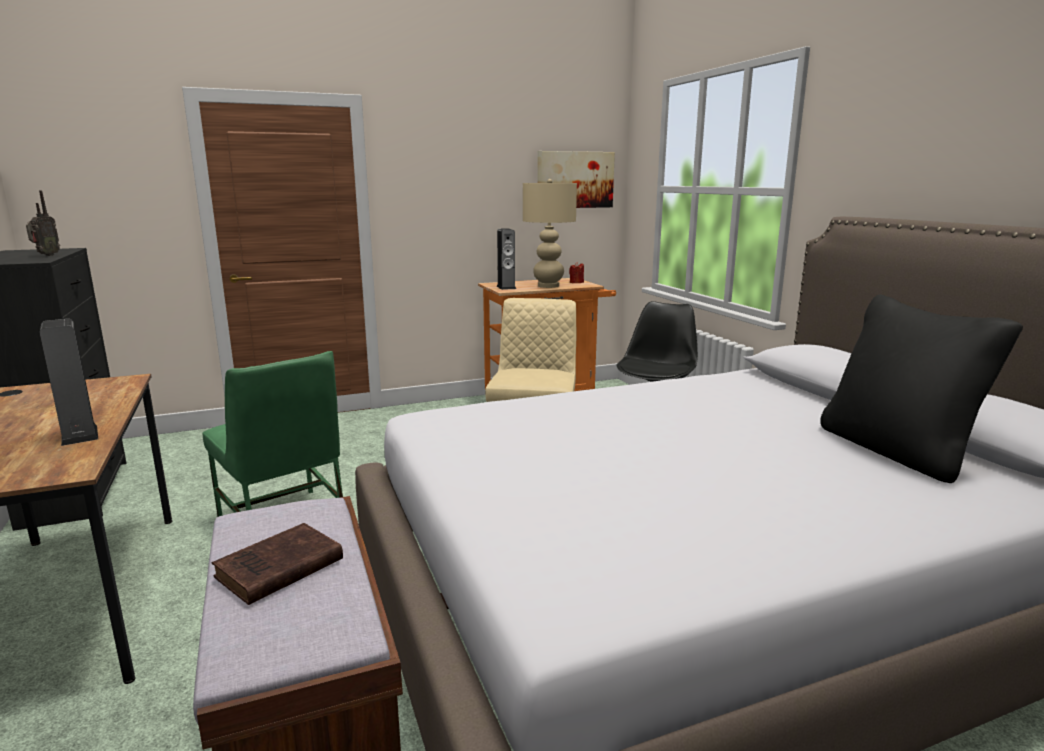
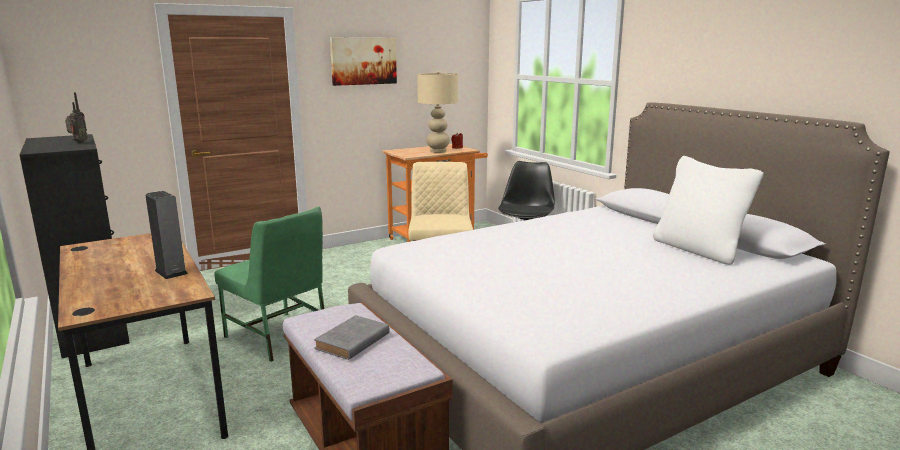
camera: 10 degrees left, 0 degrees up
brown book [212,523,343,605] -> grey book [314,315,390,360]
speaker [497,228,516,290] -> none
picture [537,151,615,208] -> picture moved to [330,38,397,86]
black pillow [820,294,1023,483] -> white pillow [653,156,764,265]

